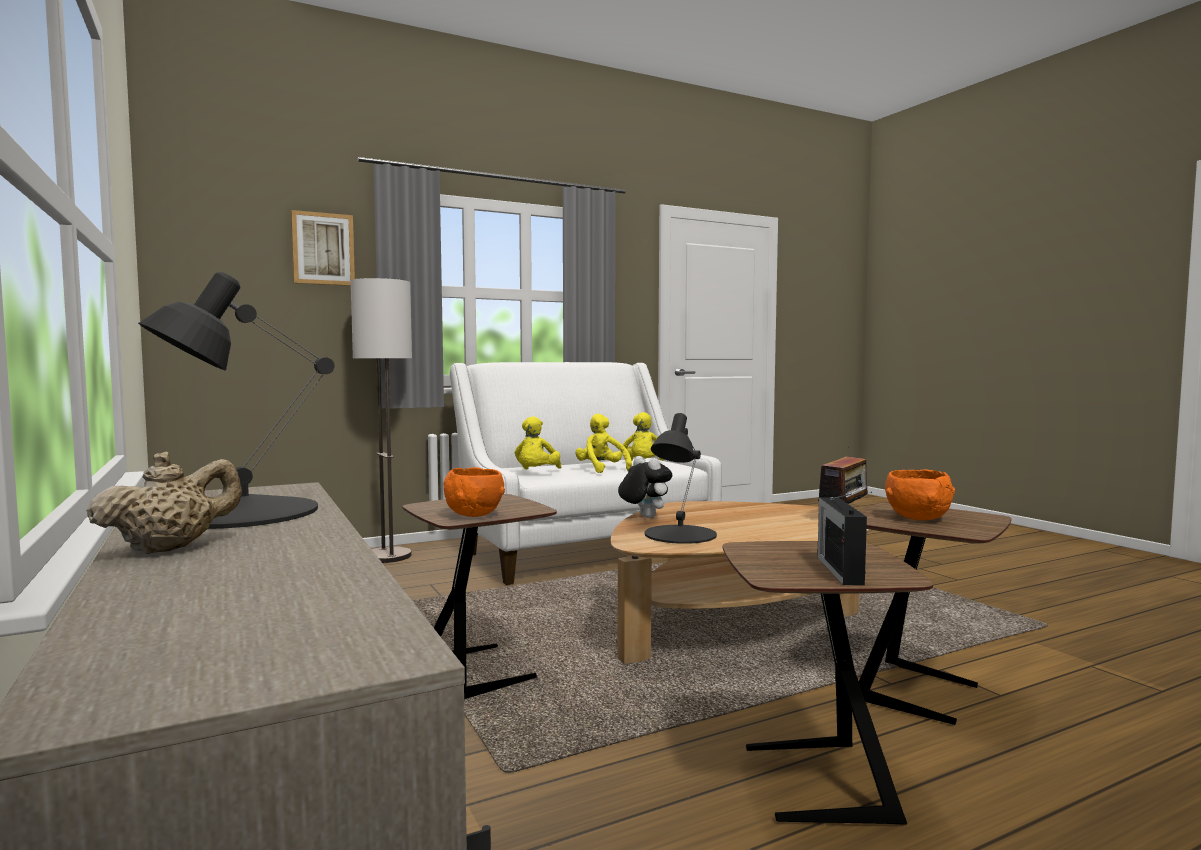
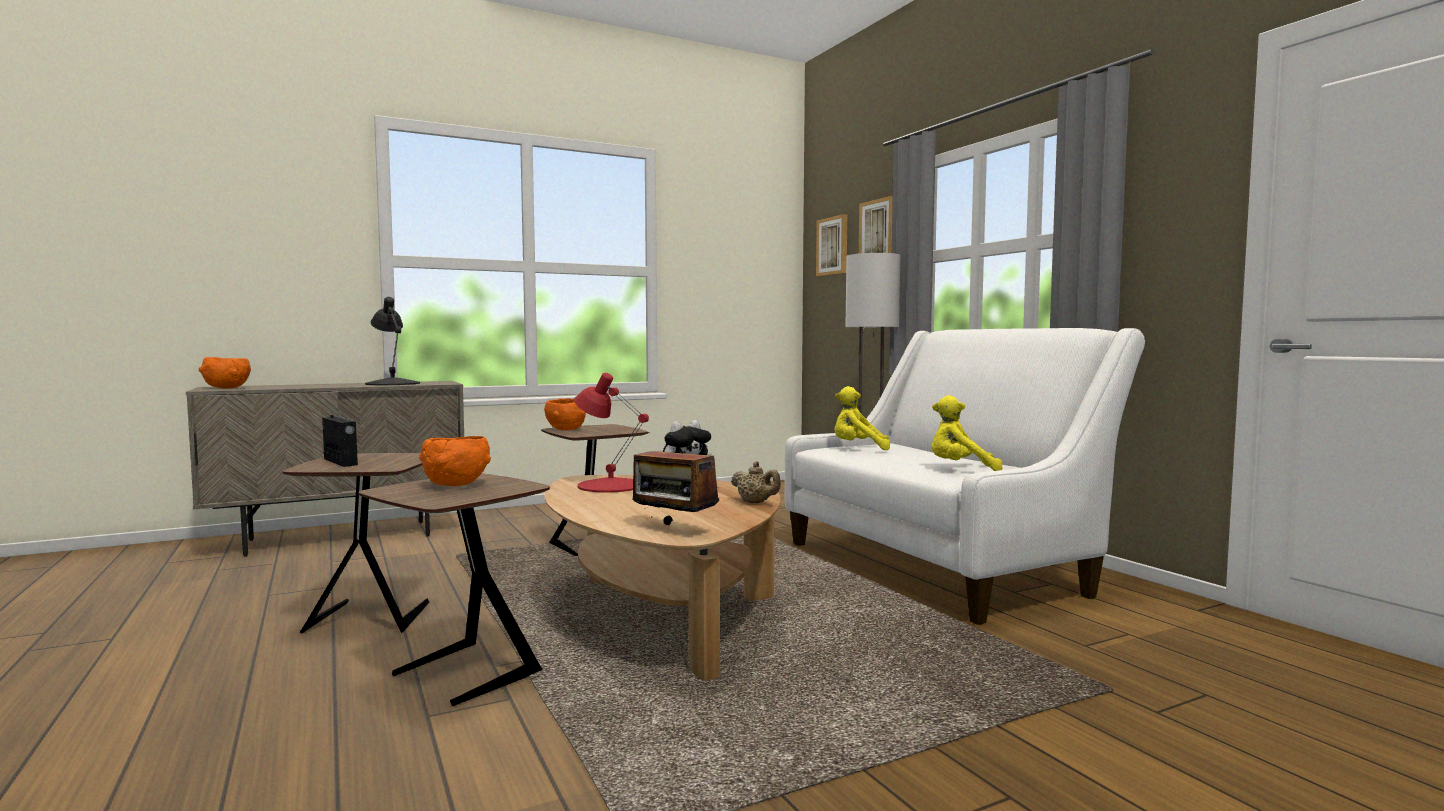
camera: 90 degrees right, 0 degrees up
beige teapot [86,451,242,554] -> beige teapot moved to [731,461,781,503]
yellow plush toy [575,414,632,473] -> none
black table lamp [645,413,717,544] -> red table lamp [574,373,649,493]
radio [817,494,867,585] -> radio turned 45 degrees clockwise [322,406,358,467]
none -> orange bowl [199,357,251,389]
none -> picture [816,214,847,277]

